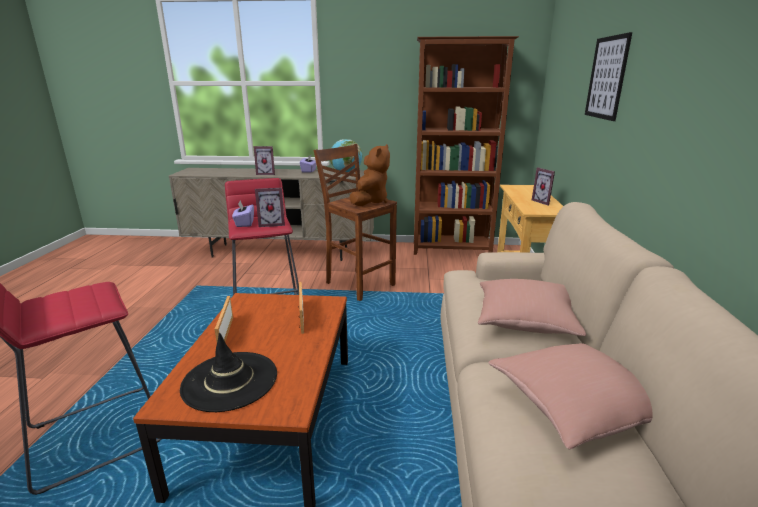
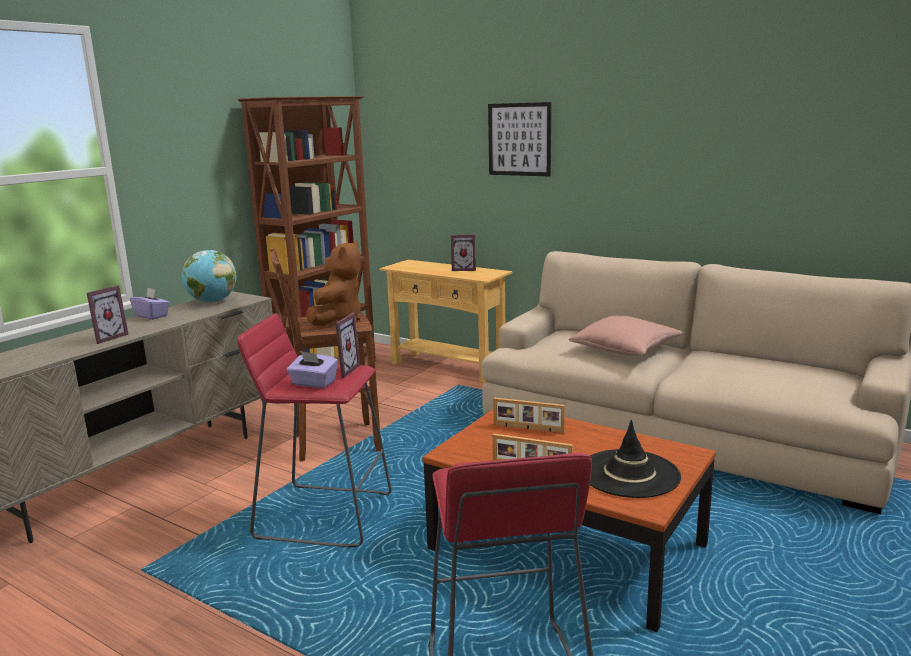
camera: 60 degrees left, 5 degrees down
brown plush toy [349,144,390,206] -> brown plush toy turned 60 degrees clockwise [306,240,362,326]
pink pillow [488,343,653,449] -> none

